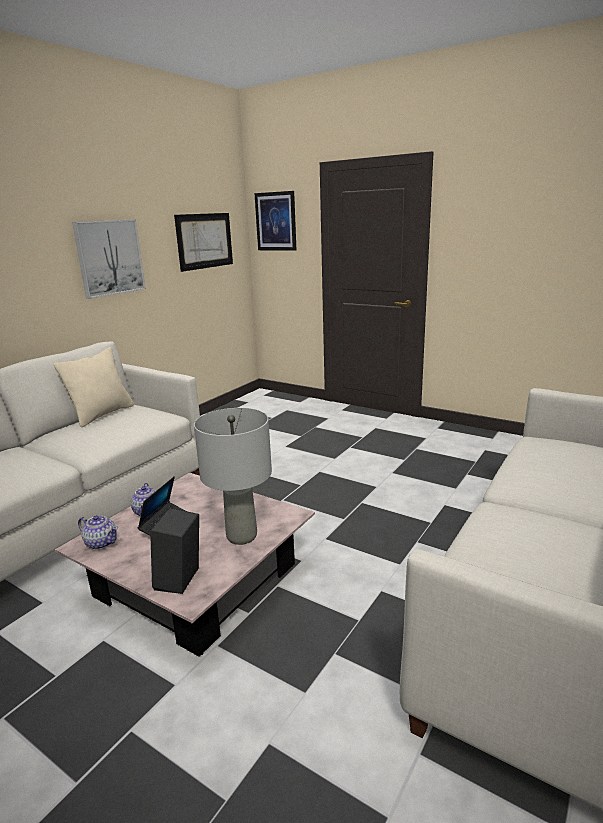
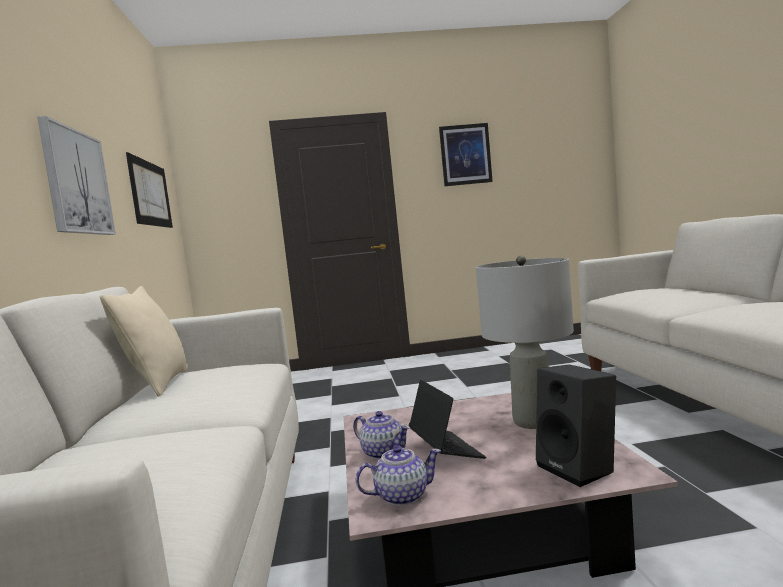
camera: 40 degrees left, 15 degrees down
picture [254,191,296,251] -> picture moved to [439,123,493,186]

